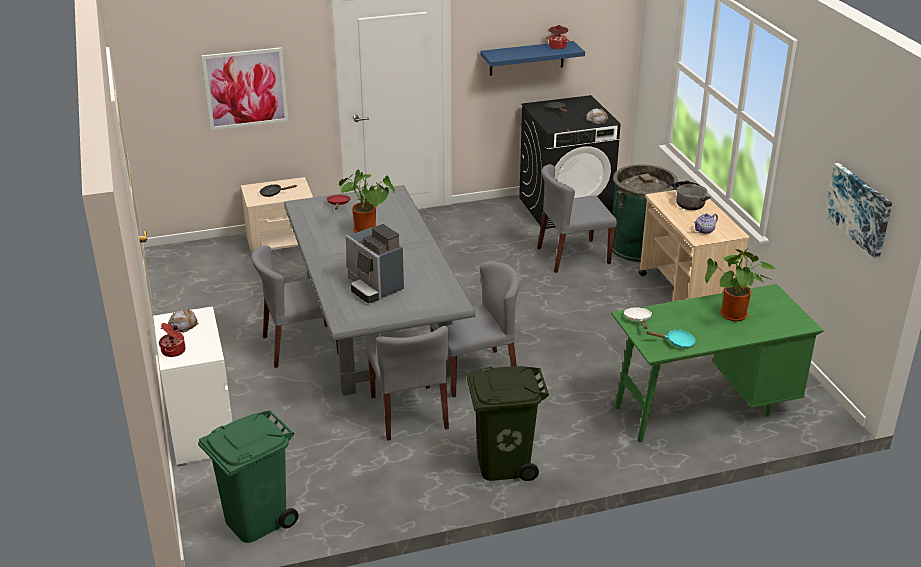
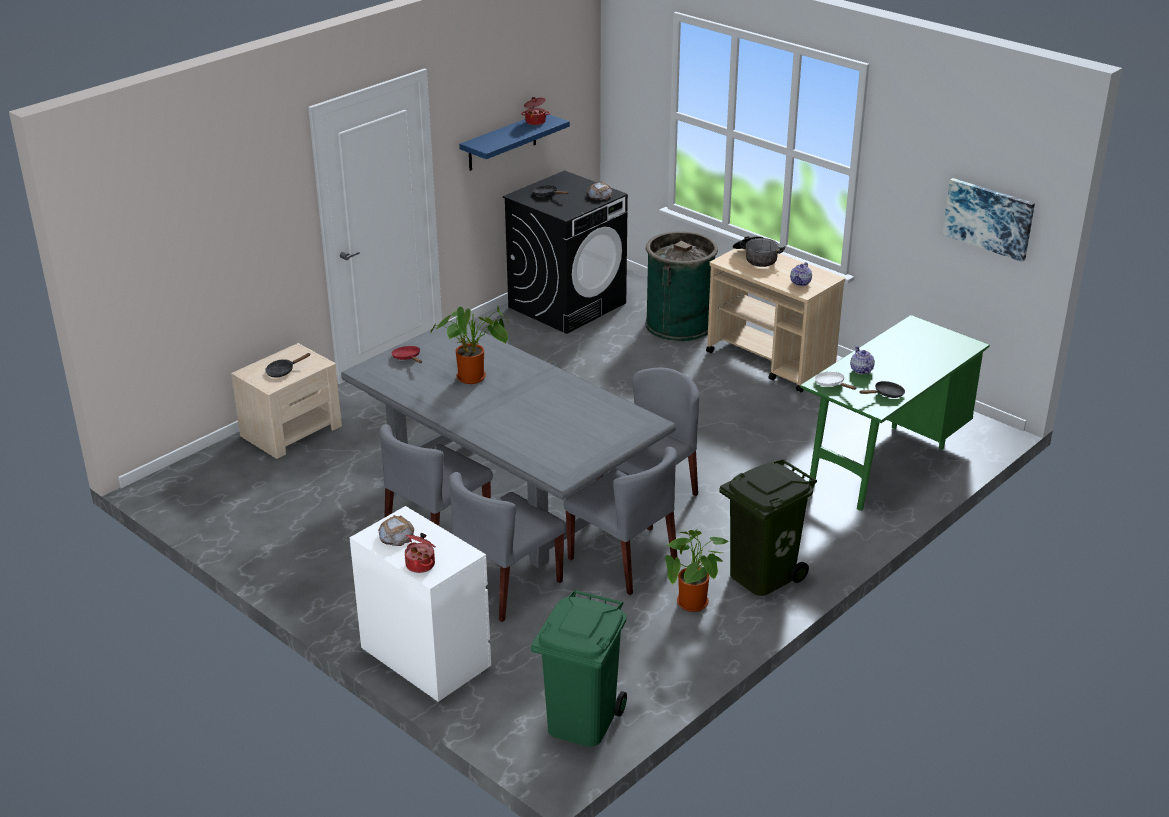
camera: 30 degrees left, 0 degrees up
picture [201,47,288,130] -> none
coffee machine [346,224,404,303] -> none
grey chair [537,164,617,273] -> grey chair moved to [449,472,566,622]
turquoise frying pan [646,330,696,348] -> black frying pan [859,381,905,398]
potted plant [705,249,776,321] -> potted plant moved to [665,529,728,612]
none -> teapot [850,346,875,374]

